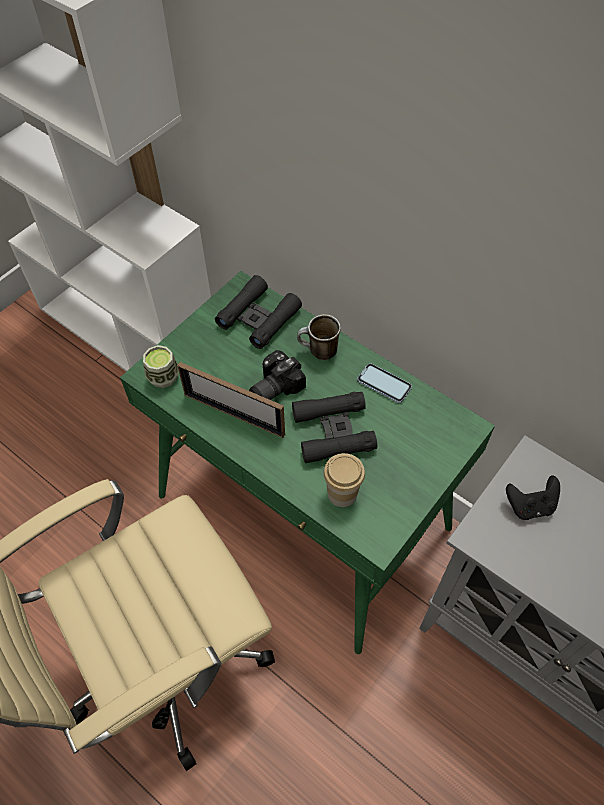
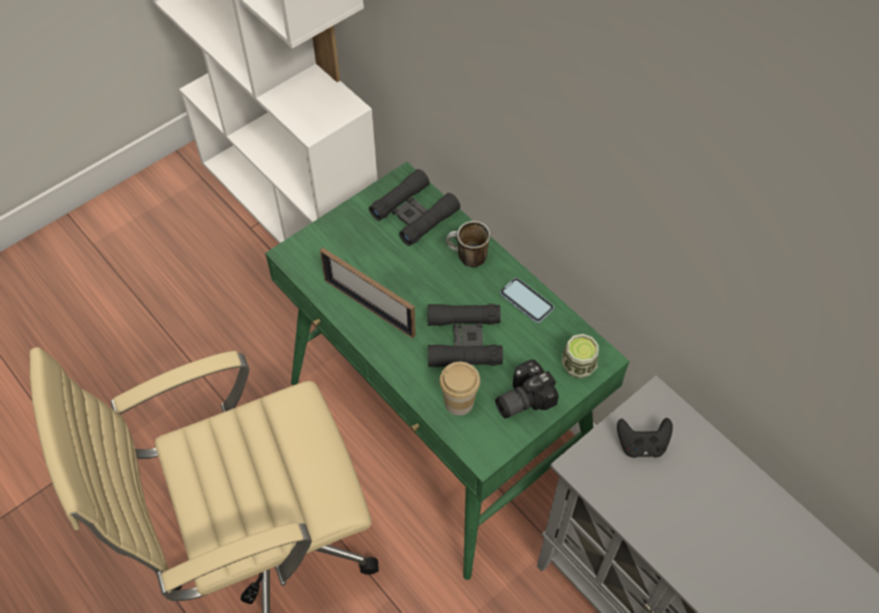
camera: 10 degrees right, 0 degrees up
cup [143,345,178,388] -> cup moved to [562,334,598,378]
camera [249,350,306,400] -> camera moved to [495,360,559,418]

